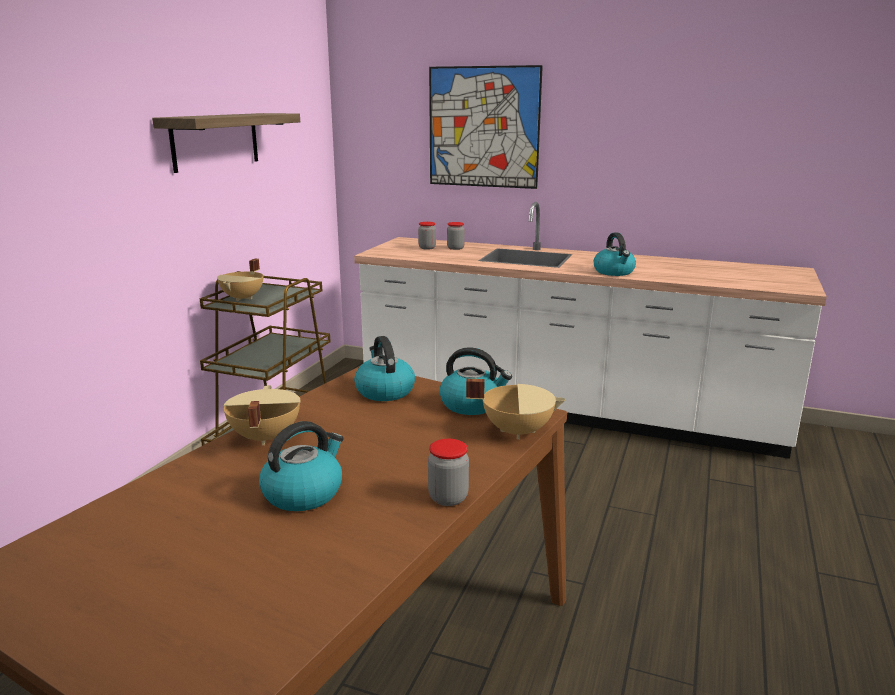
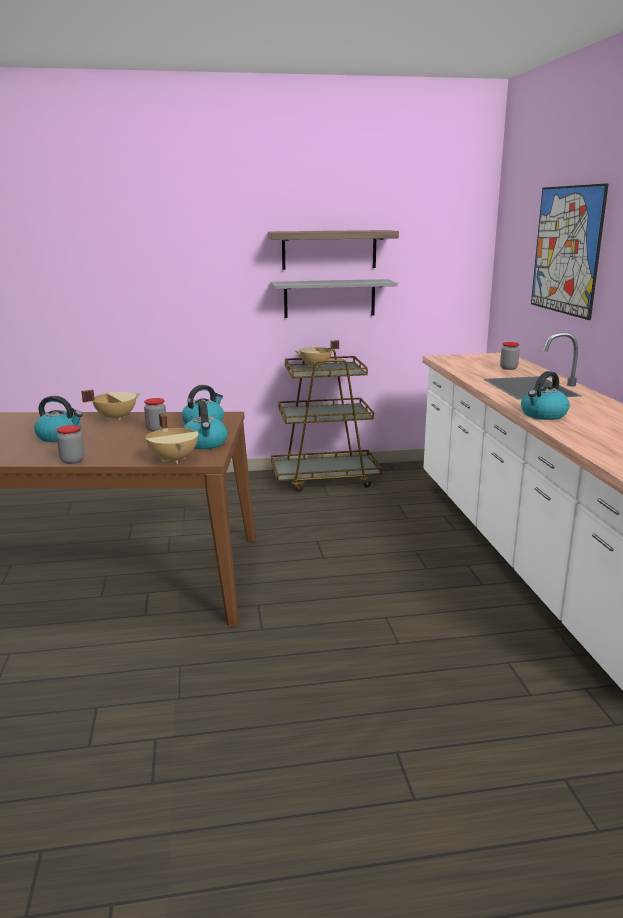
camera: 60 degrees right, 0 degrees up
jar [418,222,436,250] -> jar moved to [144,398,166,432]
none -> grey shelf [270,279,398,318]

